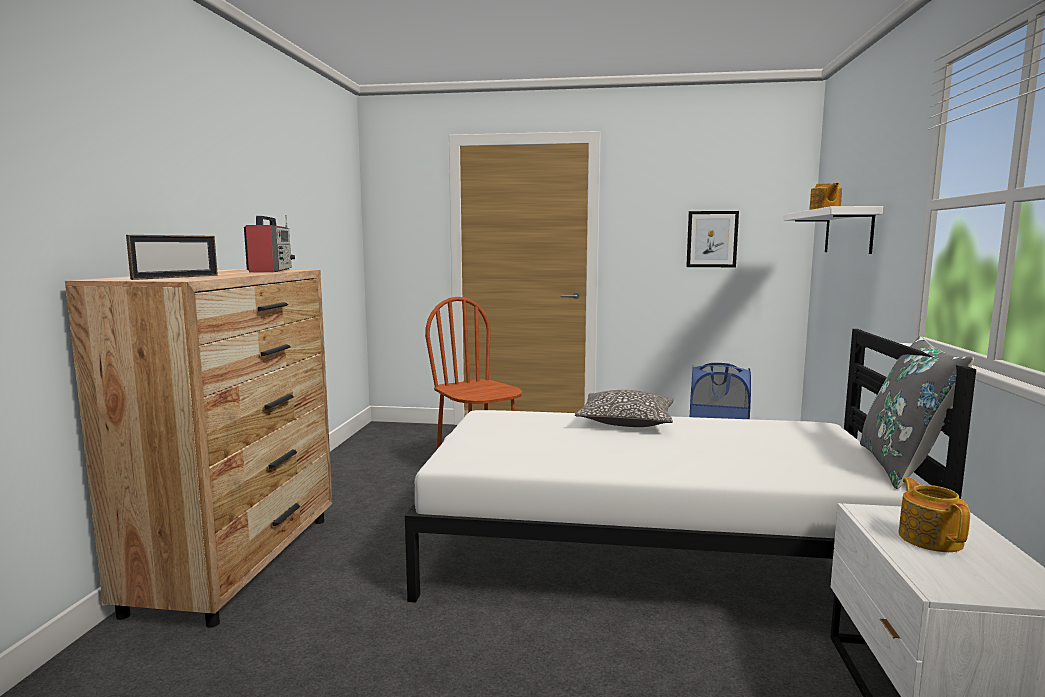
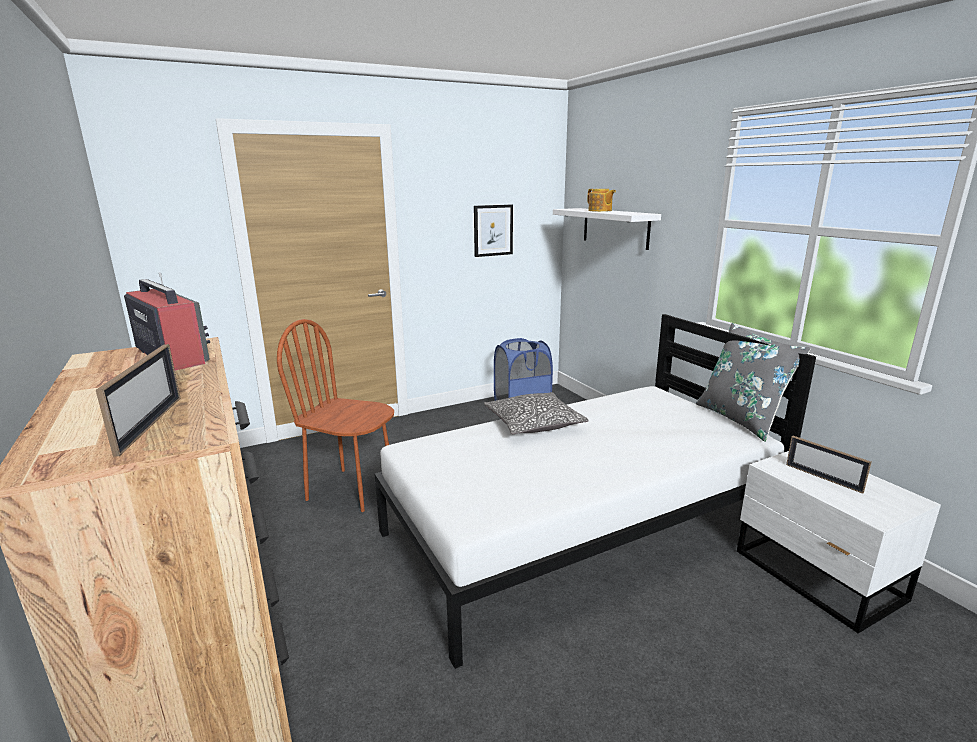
camera: 35 degrees left, 10 degrees up
teapot [898,477,970,552] -> picture frame [786,436,872,494]

